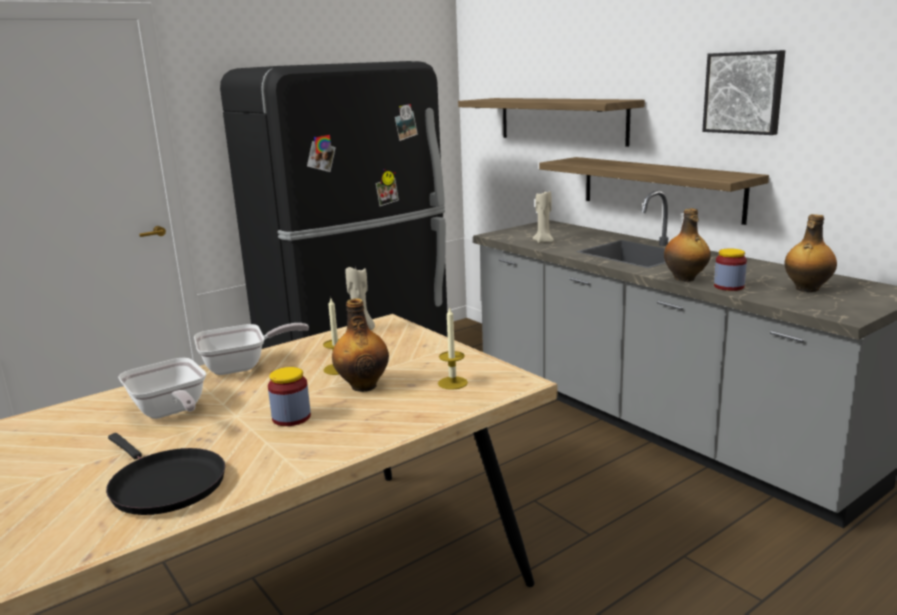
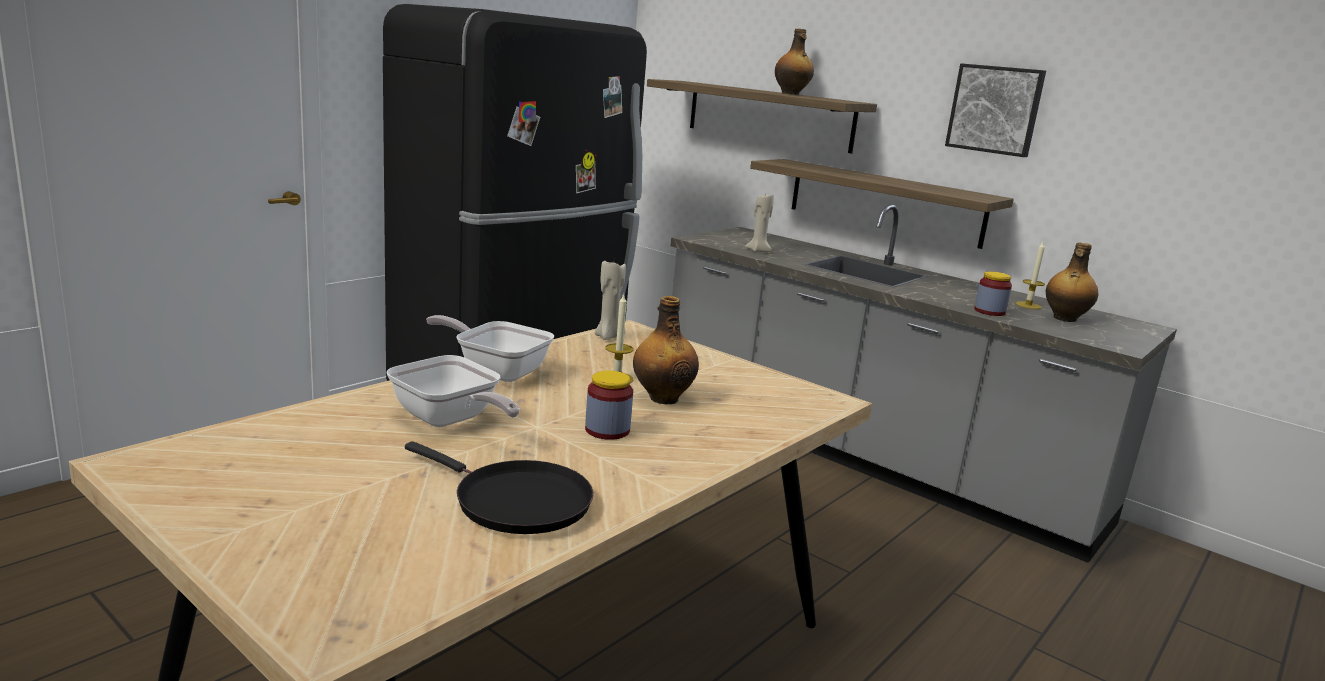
camera: 15 degrees left, 0 degrees up
frying pan [194,323,309,375] -> frying pan turned 120 degrees counterclockwise [426,315,554,382]
candle [438,306,468,390] -> candle moved to [1016,242,1045,309]
bottle [664,209,711,282] -> bottle moved to [775,28,814,95]

